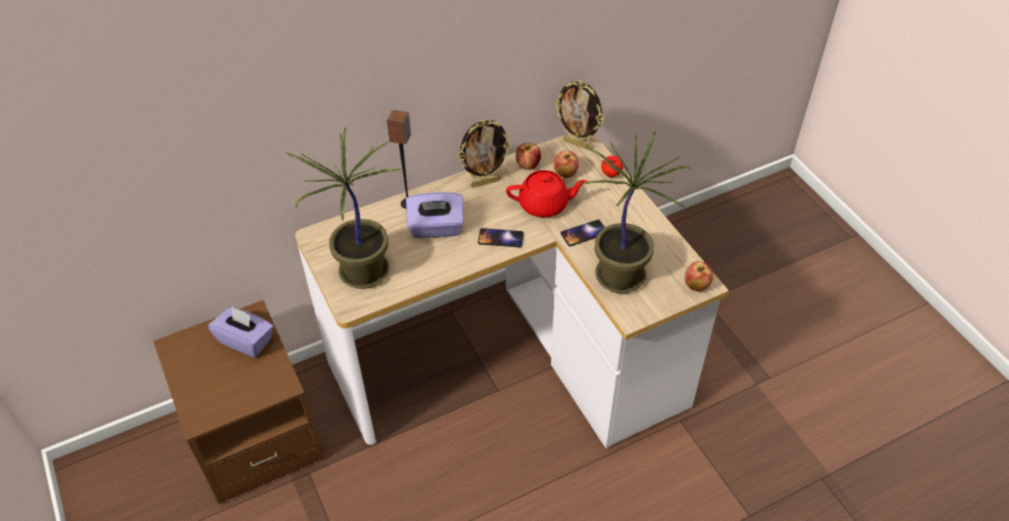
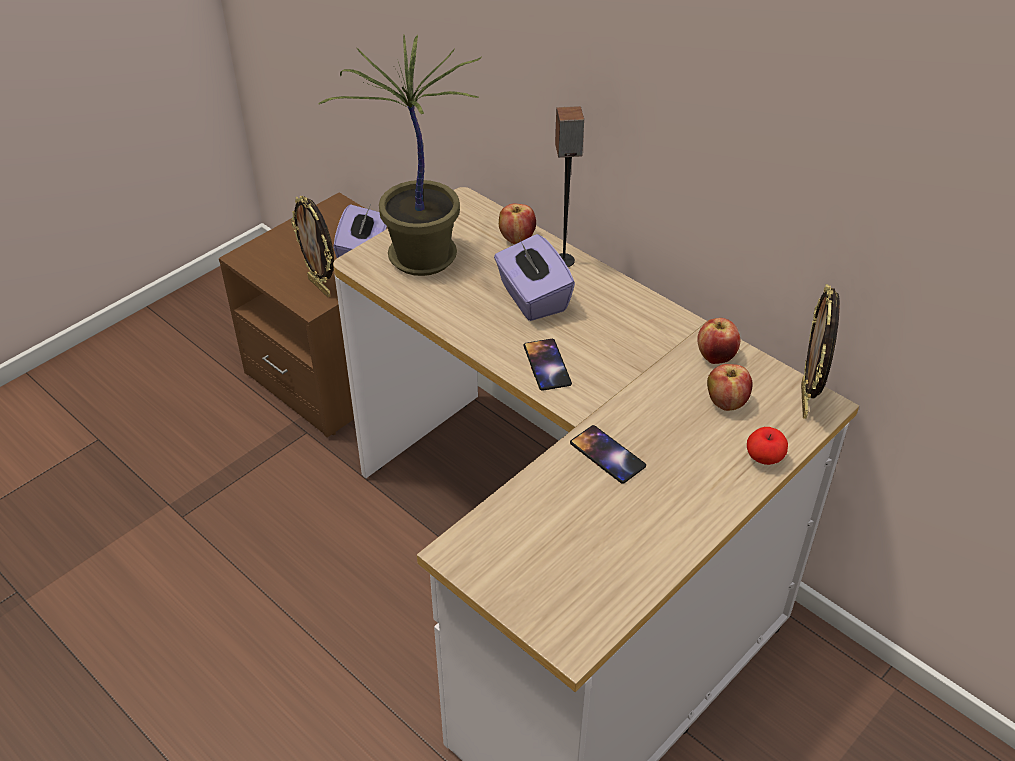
camera: 70 degrees right, 5 degrees down
picture frame [457,119,512,188] -> picture frame moved to [291,196,334,297]
red teapot [506,170,587,217] -> none
potted plant [582,132,691,293] -> none
apple [685,261,713,291] -> apple moved to [499,203,536,244]

